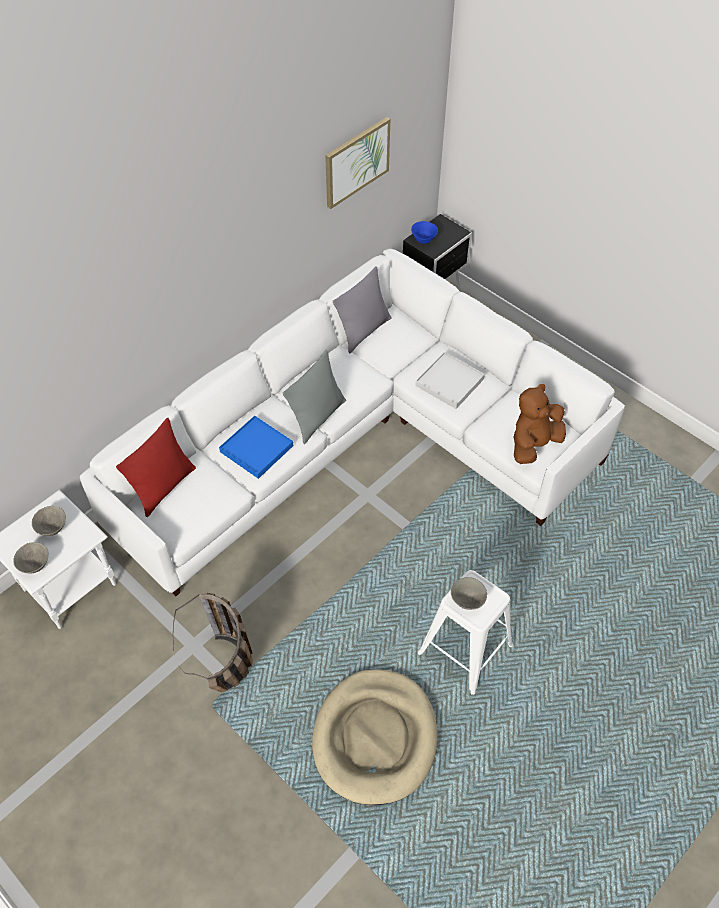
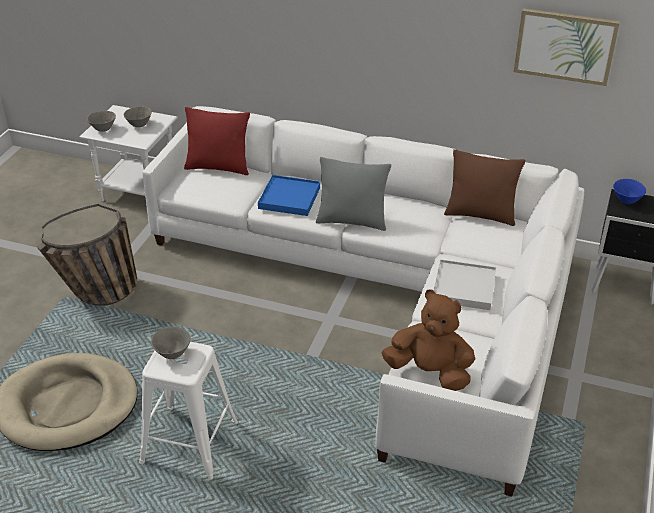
camera: 65 degrees right, 15 degrees down
grey pillow [333,266,391,354] -> brown pillow [444,149,525,226]

